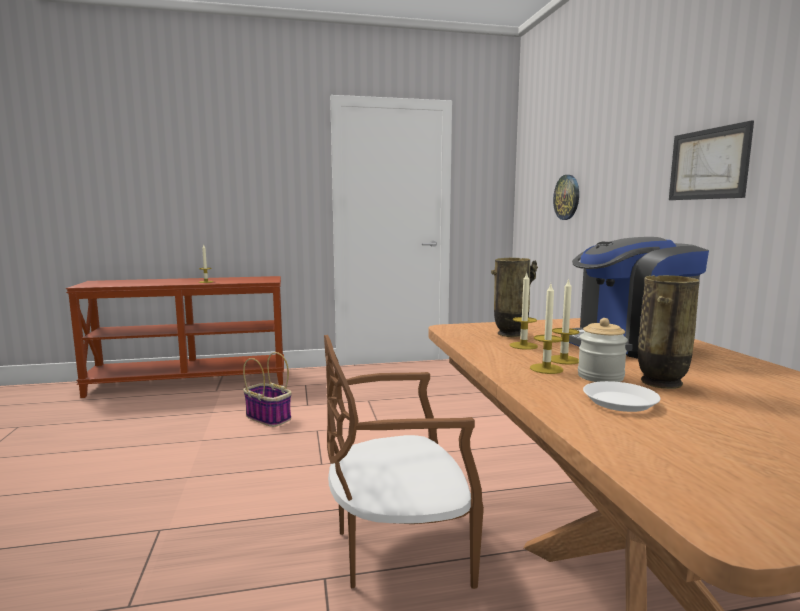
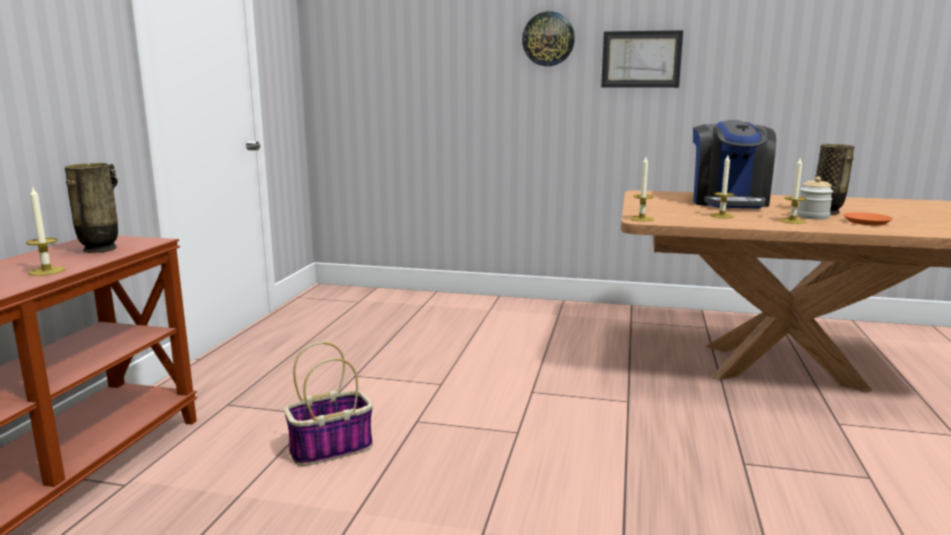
camera: 65 degrees left, 5 degrees up
brown chair [324,335,484,589] -> none
vase [491,258,538,337] -> vase moved to [64,163,118,253]
candle [551,278,579,365] -> candle moved to [630,157,654,221]
wall clock [553,175,579,220] -> wall clock moved to [522,11,575,66]
white plate [583,381,661,412] -> orange plate [844,212,893,225]

